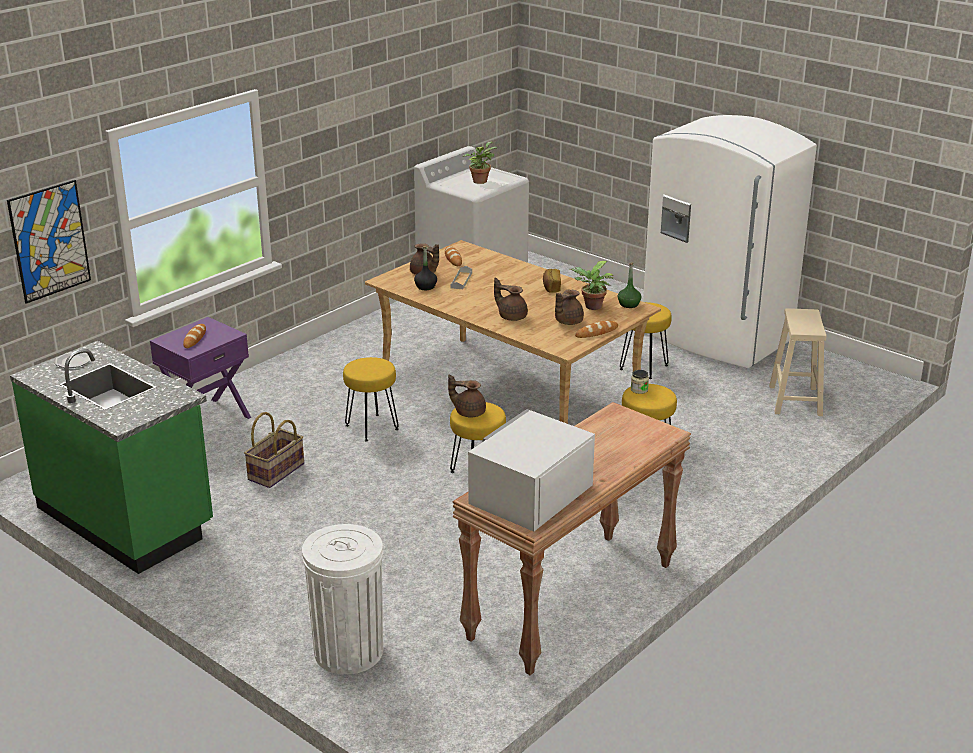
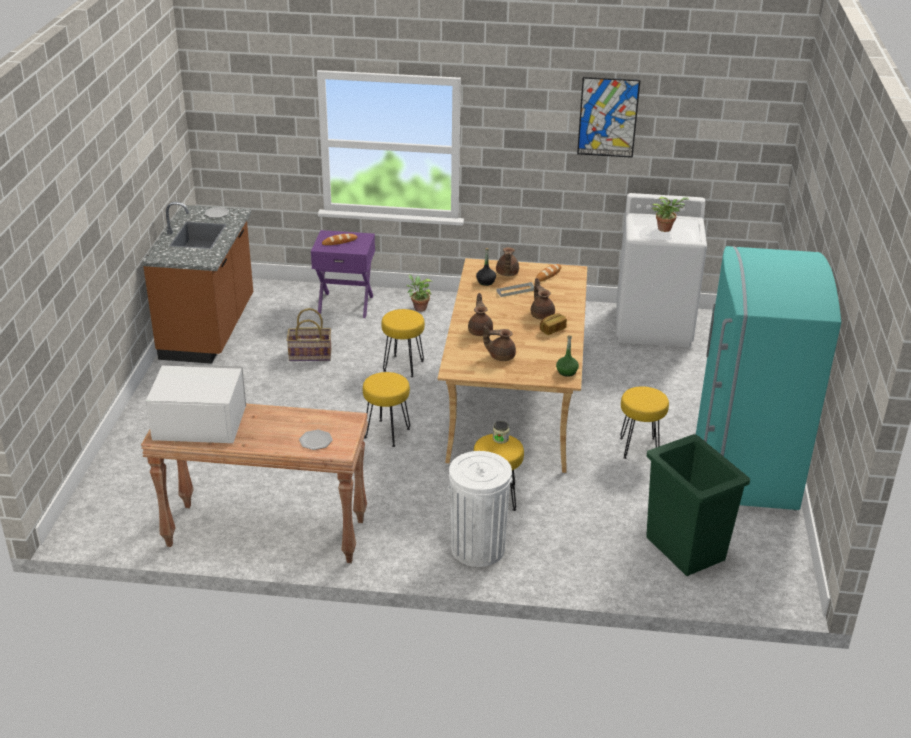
camera: 55 degrees right, 5 degrees up
picture [7,180,91,304] -> picture moved to [577,77,640,158]
green counter [10,341,213,574] -> brown counter [142,202,253,364]
white trash can [302,524,383,674] -> white trash can moved to [448,451,512,567]
brown teapot [448,374,486,418] -> brown teapot moved to [531,278,555,320]
potted plant [569,261,613,310] -> potted plant moved to [406,274,432,312]
bread [575,321,618,338] -> none
white fridge [643,115,817,368] -> turquoise fridge [696,246,841,511]
beige stool [769,308,826,416] -> green trash can [646,434,750,576]
none -> plate [299,430,333,450]

